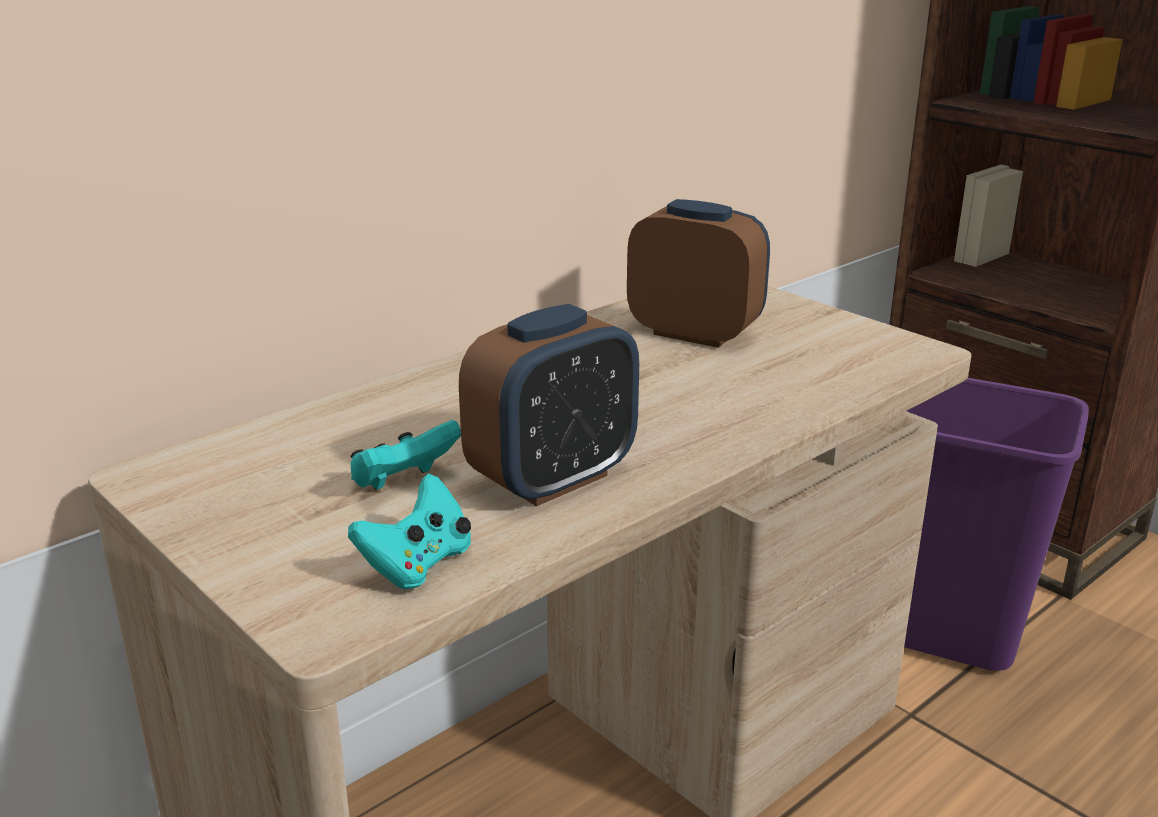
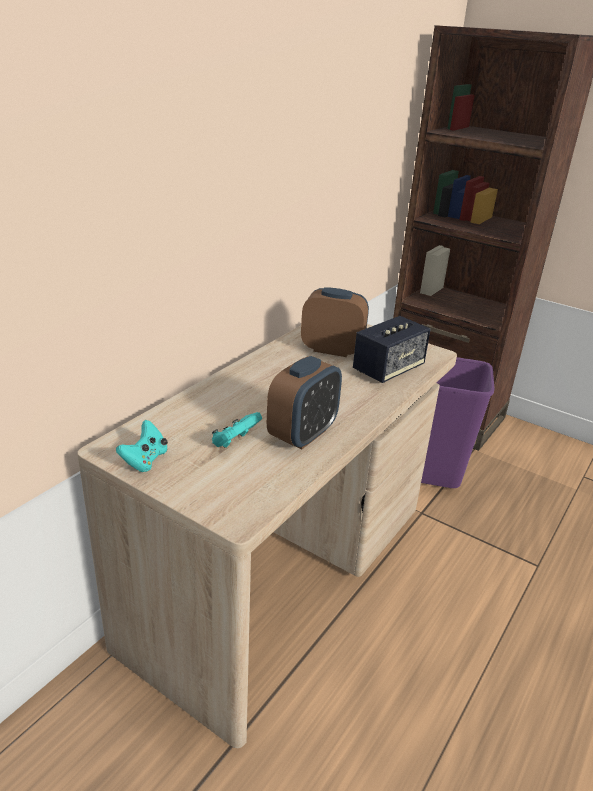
camera: 15 degrees left, 5 degrees up
turquoise game controller [348,473,471,589] -> turquoise game controller moved to [116,420,168,472]
none -> speaker [353,316,430,383]

